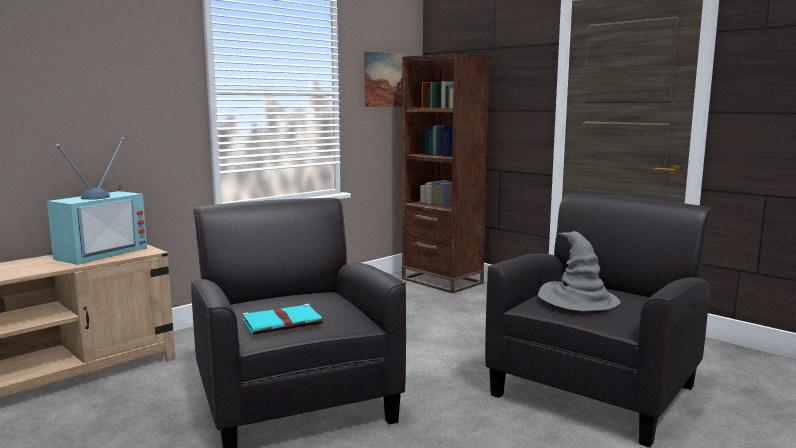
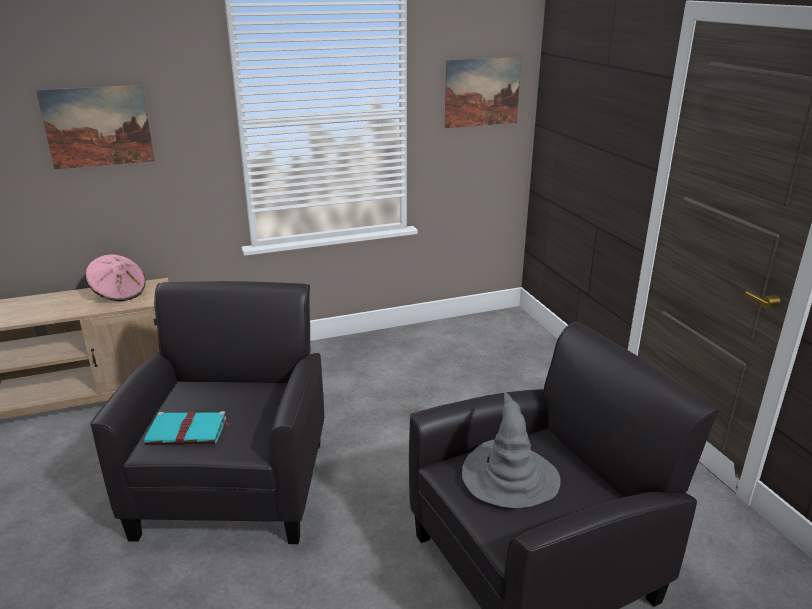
camera: 25 degrees right, 15 degrees up
television [47,137,147,265] -> pink hat [86,254,146,301]
brown bookcase [402,53,490,294] -> none
none -> picture [36,85,155,169]

